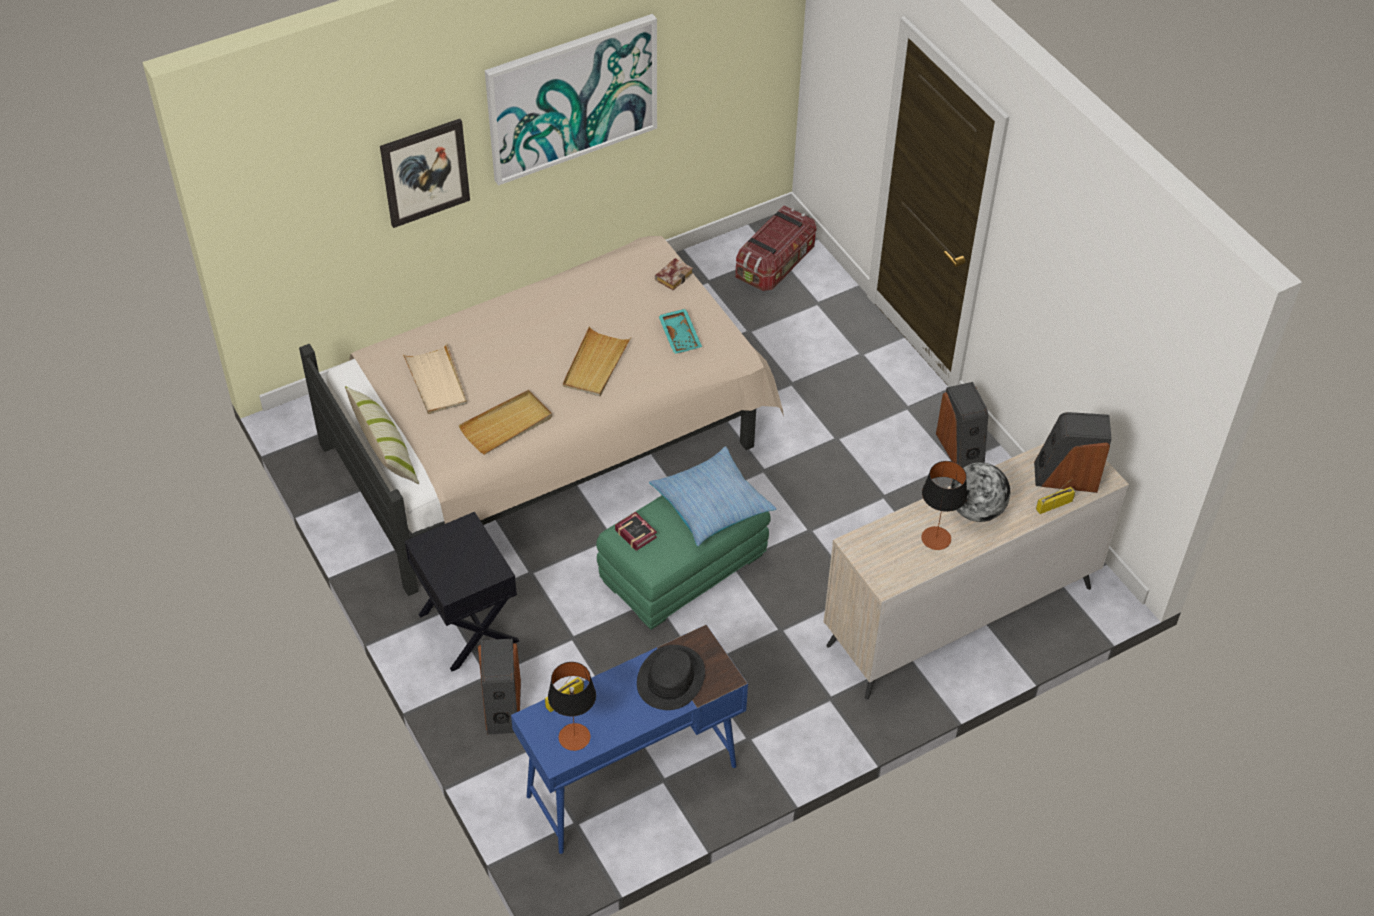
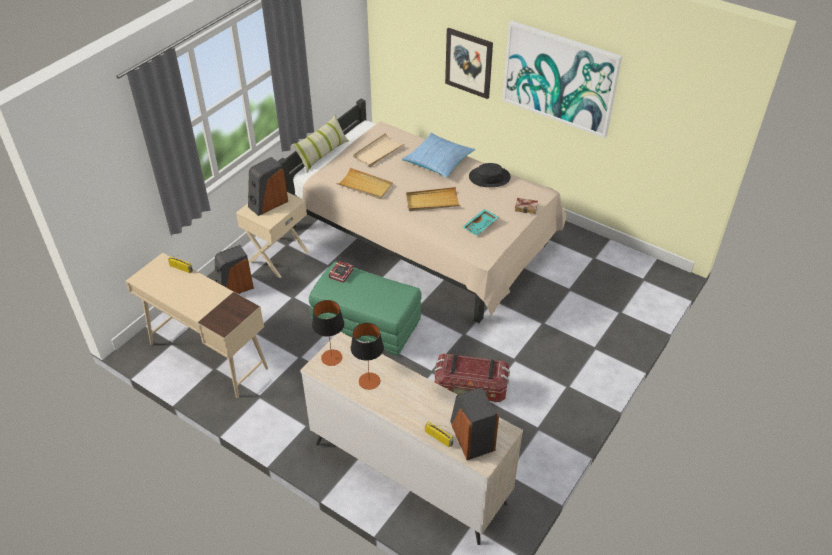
camera: 65 degrees right, 5 degrees down
black nightstand [405,512,519,671] -> beige nightstand [236,192,309,278]
blue desk [511,624,748,854] -> beige desk [126,253,268,398]
table lamp [548,662,596,751] -> table lamp moved to [312,300,344,366]
black hat [637,645,705,710] -> black hat moved to [469,163,511,187]
pillow [649,446,777,546] -> pillow moved to [402,133,475,178]
storage box [735,206,817,291] -> storage box moved to [434,353,510,402]
speaker [936,382,988,467] -> speaker moved to [248,157,288,216]
globe [950,462,1010,522] -> none

